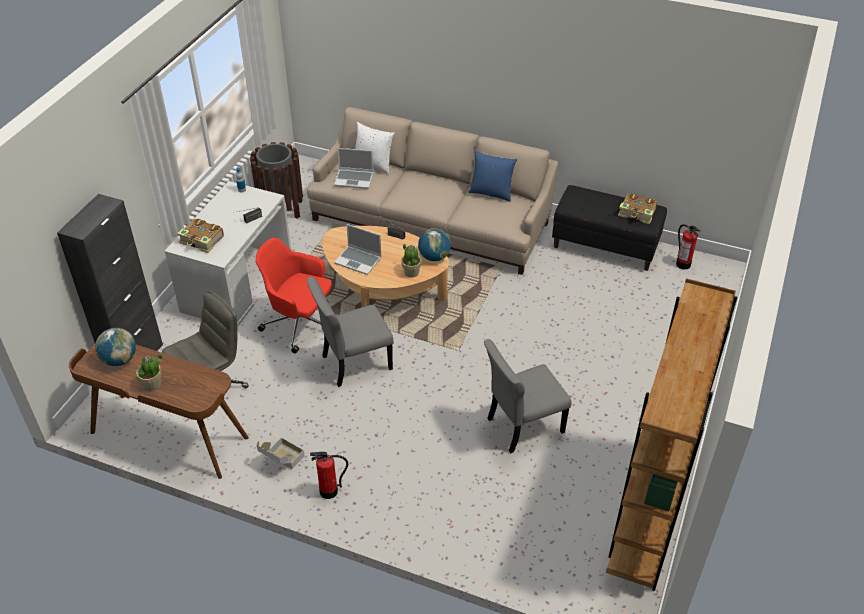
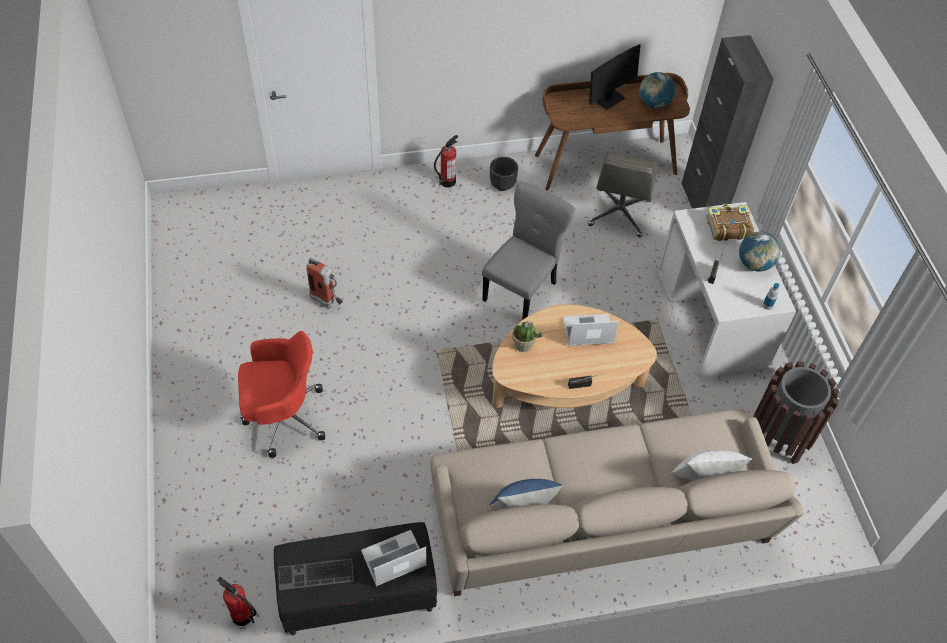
camera: 145 degrees right, 10 degrees up
potted plant [136,353,162,391] -> monitor [589,44,641,110]
red office chair [256,238,332,353] -> red office chair moved to [238,331,325,458]
cardboard box [257,438,305,469] -> black planter [490,157,518,191]
laptop [334,148,374,189] -> laptop moved to [361,530,427,586]
globe [418,228,451,261] -> globe moved to [739,232,780,271]
grey chair [484,339,571,454] -> fire extinguisher [306,258,343,308]
brown bookcase [606,278,737,591] -> none
book [618,193,657,225] -> keyboard [278,558,354,590]

